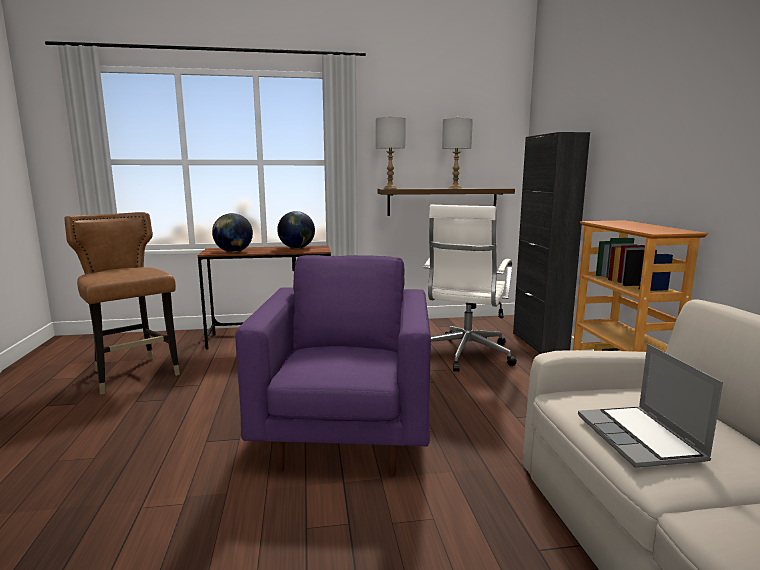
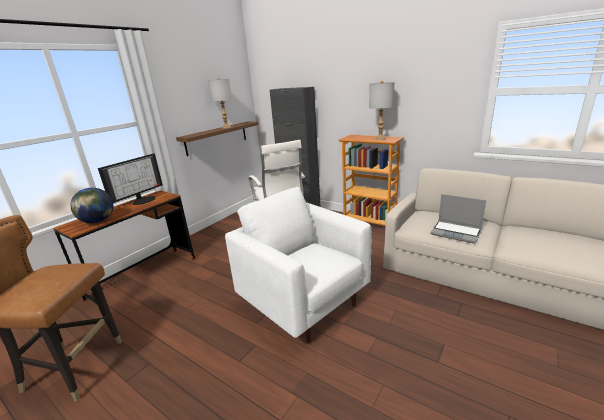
camera: 45 degrees left, 10 degrees up
purple armchair [235,255,431,476] -> white armchair [225,187,372,343]
globe [277,211,315,248] -> monitor [98,154,163,205]
grey table lamp [376,116,406,189] -> grey table lamp moved to [369,81,395,140]

